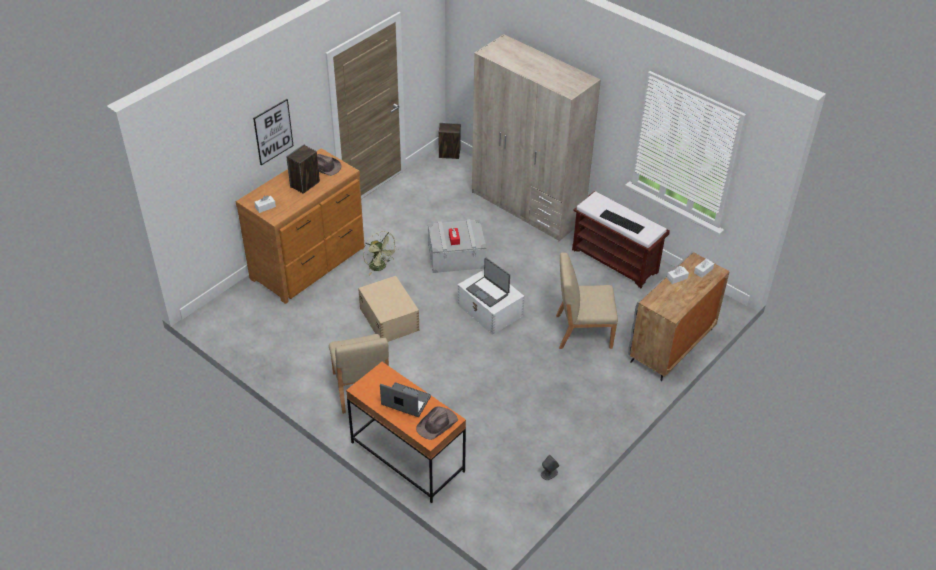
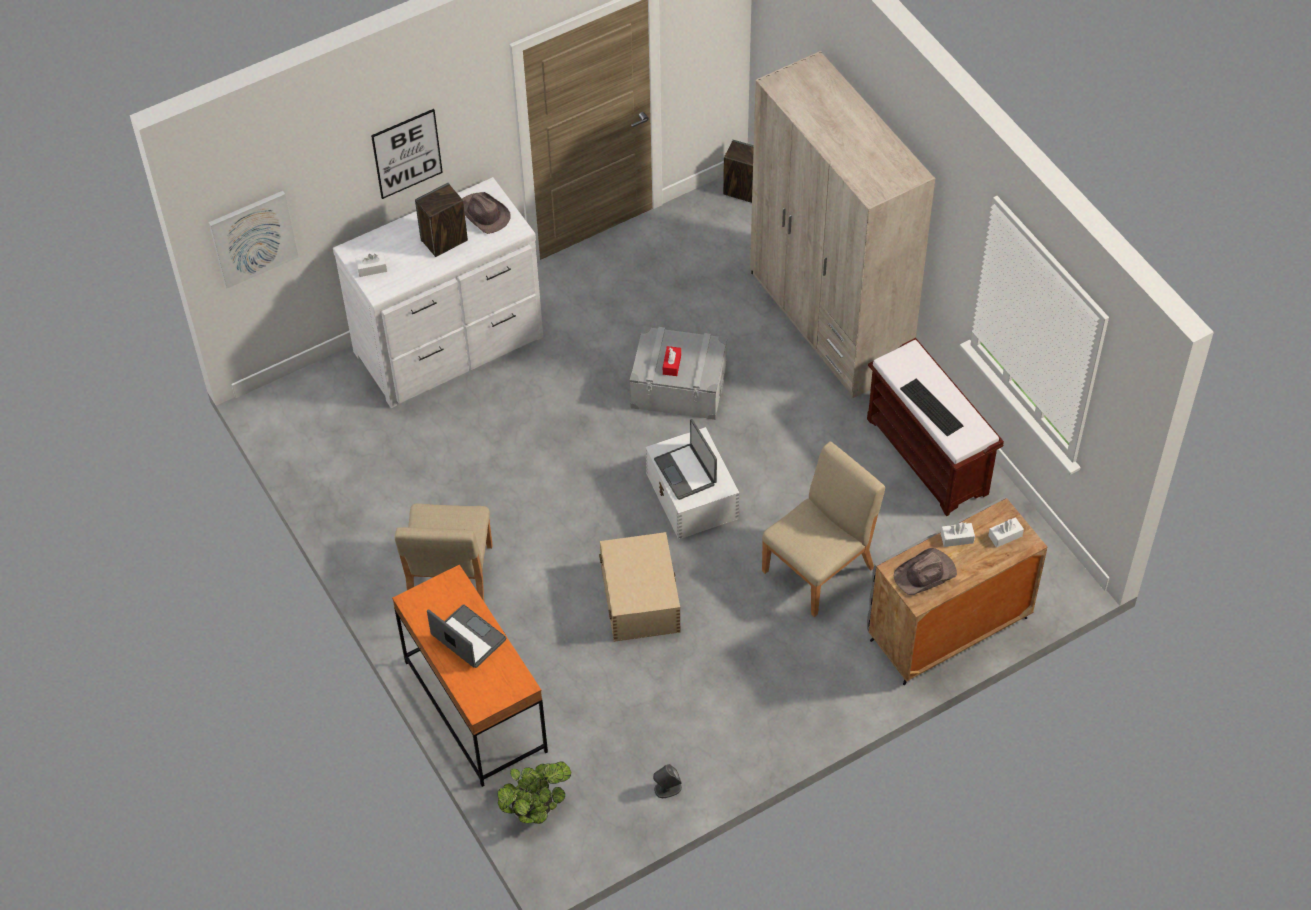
camera: 20 degrees right, 10 degrees up
brown dresser [236,148,365,304] -> white dresser [333,177,543,408]
beige storage box [358,276,419,342] -> beige storage box moved to [599,532,680,642]
green fan [363,231,398,275] -> none
brown hat [416,406,458,440] -> brown hat moved to [894,548,957,595]
beige chair [556,253,618,349] -> beige chair turned 120 degrees clockwise [762,441,885,617]
none -> picture [209,191,299,288]
none -> potted plant [498,761,571,824]

